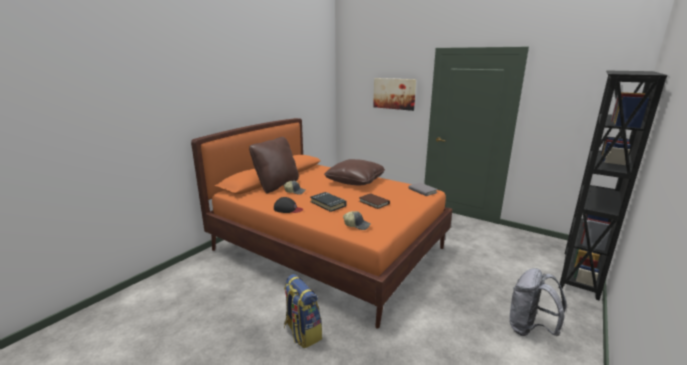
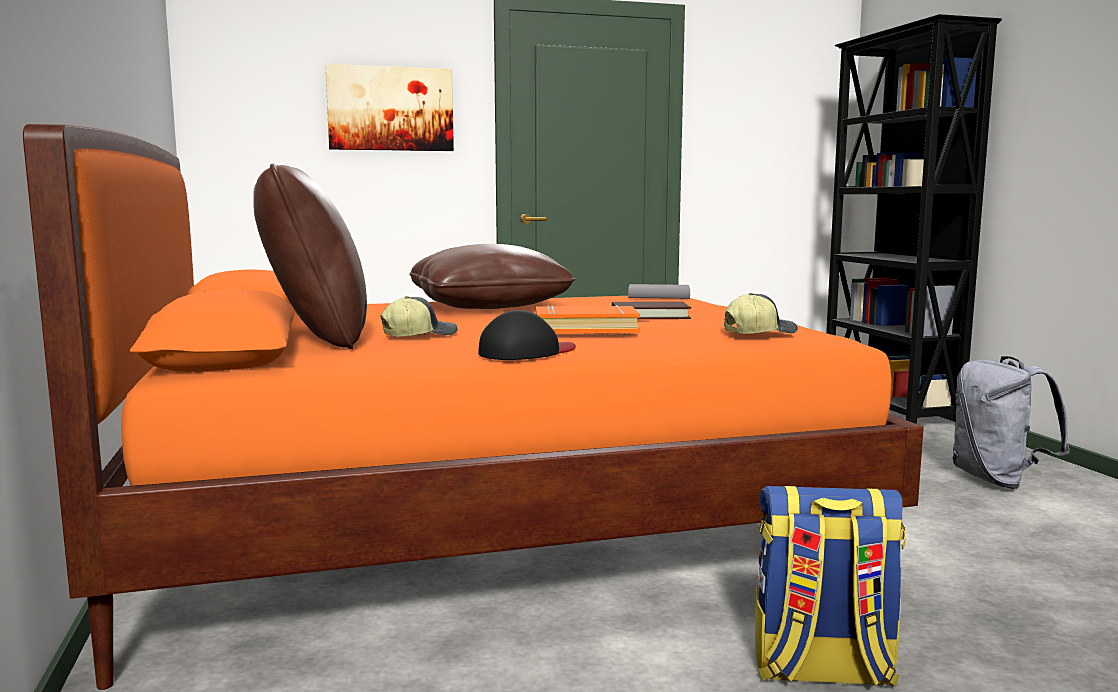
camera: 50 degrees left, 10 degrees down
black book [310,192,346,212] -> orange book [536,305,640,334]

